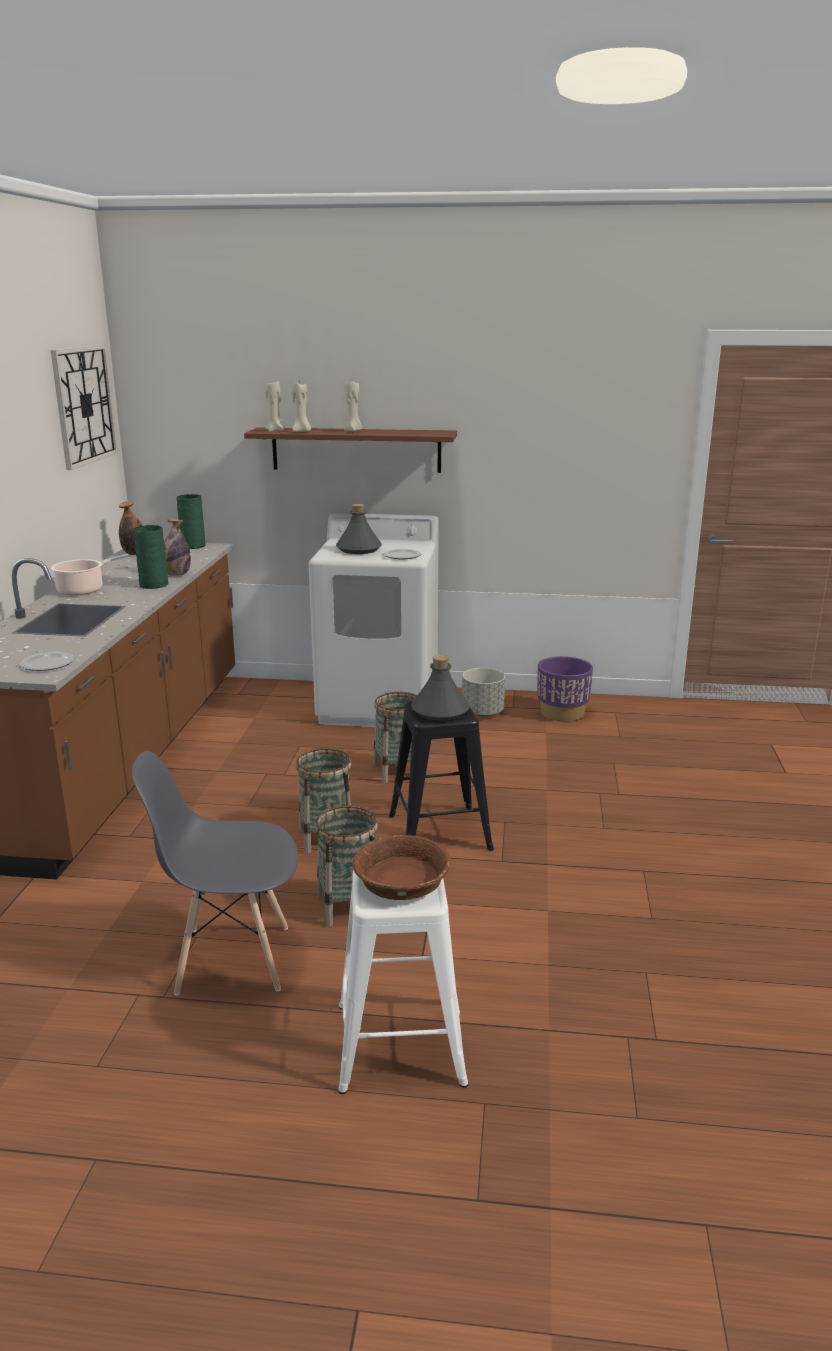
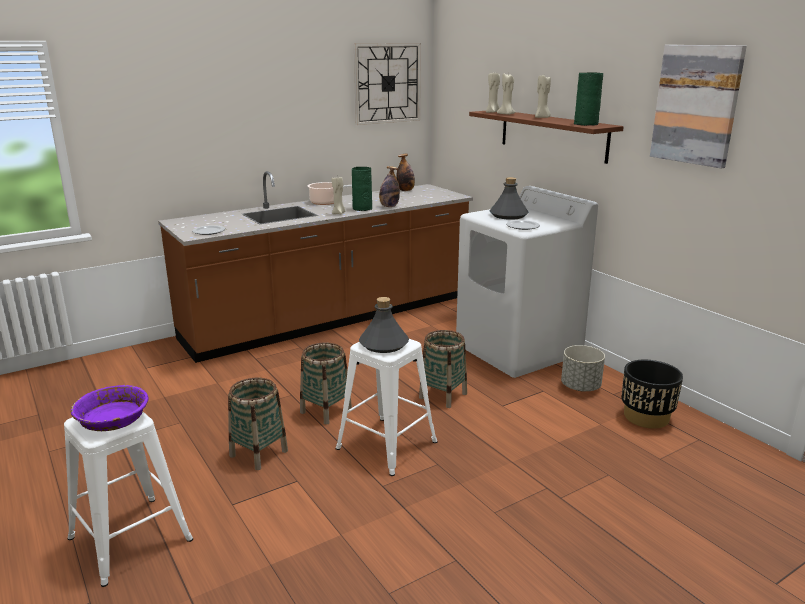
camera: 50 degrees right, 0 degrees up
grey chair [132,751,298,996] -> none
green vase [176,494,205,549] -> green vase moved to [574,72,603,126]
brown bowl [353,835,451,900] -> purple bowl [71,385,149,431]
black stool [389,701,494,851] -> white stool [336,339,438,476]
purple planter [537,656,593,722] -> black planter [622,360,683,429]
none -> beige candle [331,177,345,214]
none -> picture [650,45,747,168]

